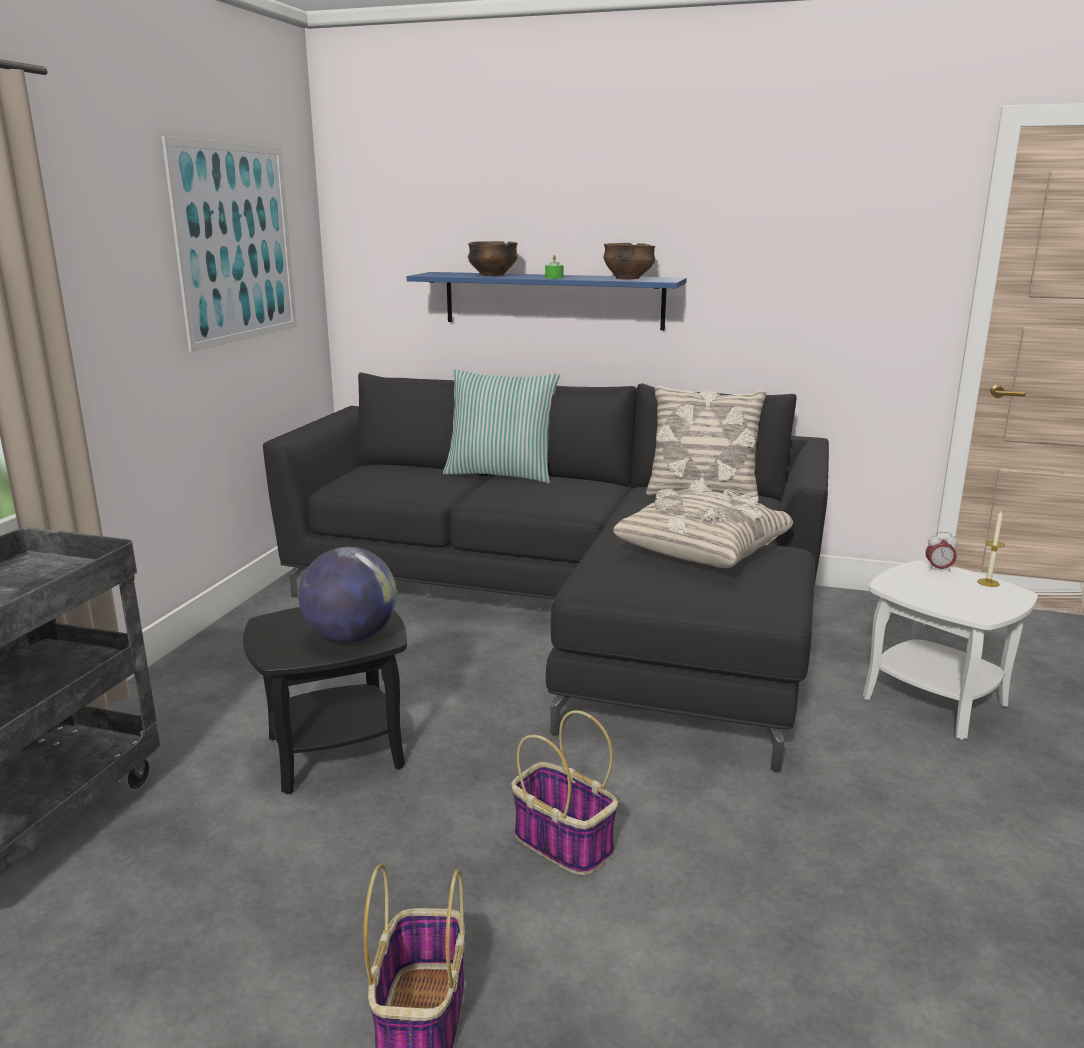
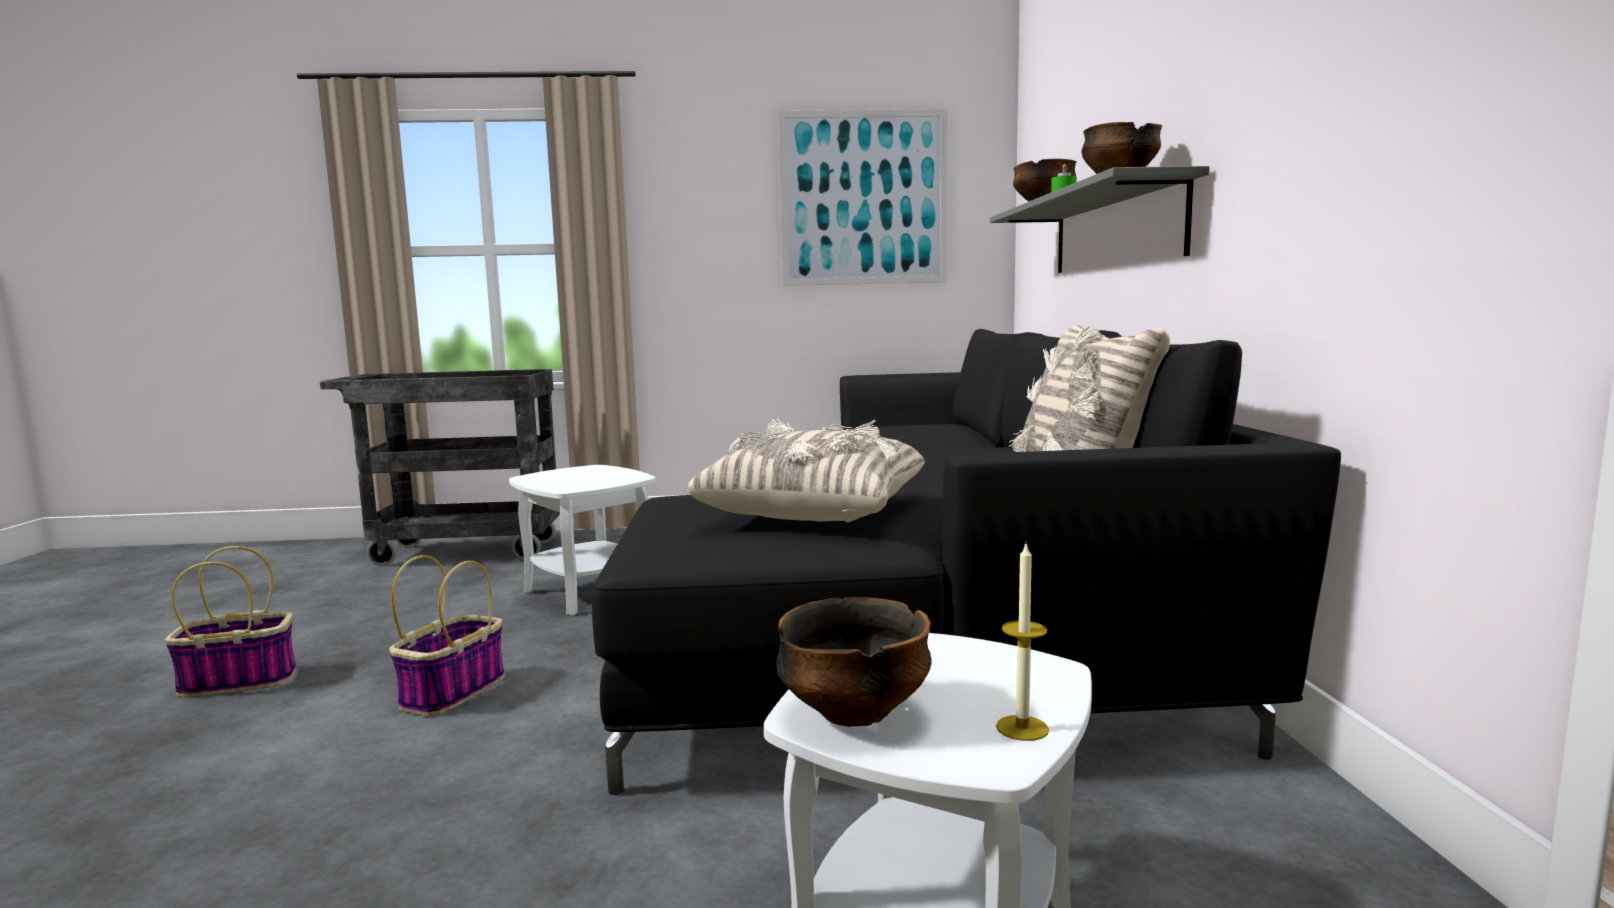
camera: 70 degrees right, 10 degrees down
black side table [243,607,407,794] -> white side table [509,465,656,616]
globe [299,547,397,643] -> none
blue shelf [407,272,687,330] -> grey shelf [990,166,1210,273]
pillow [443,369,560,483] -> none
alarm clock [925,532,958,572] -> none
none -> bowl [776,597,932,727]

